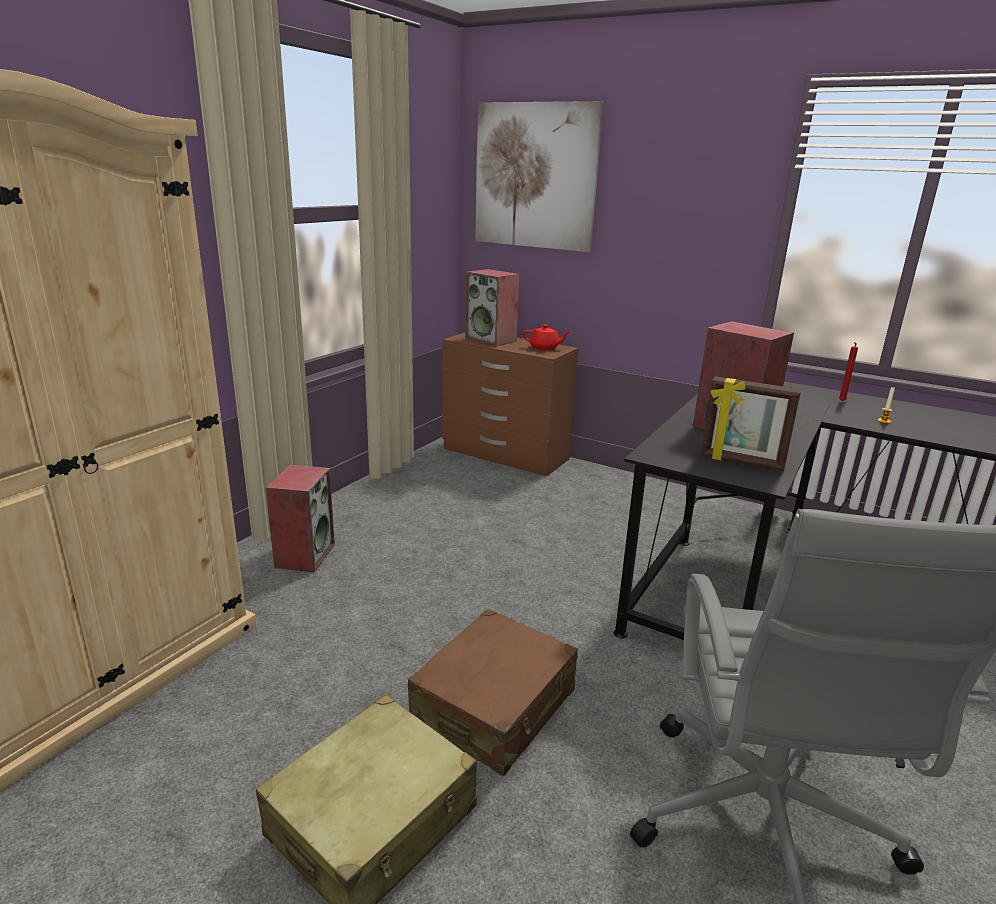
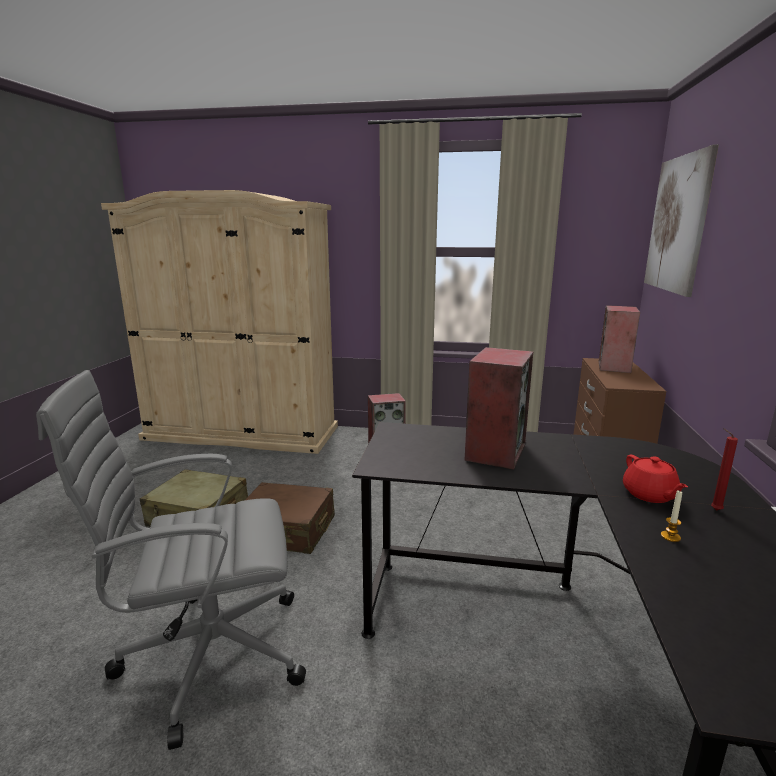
camera: 70 degrees right, 5 degrees down
red teapot [523,324,571,350] -> red teapot moved to [623,455,688,503]
picture frame [700,376,801,471] -> none

